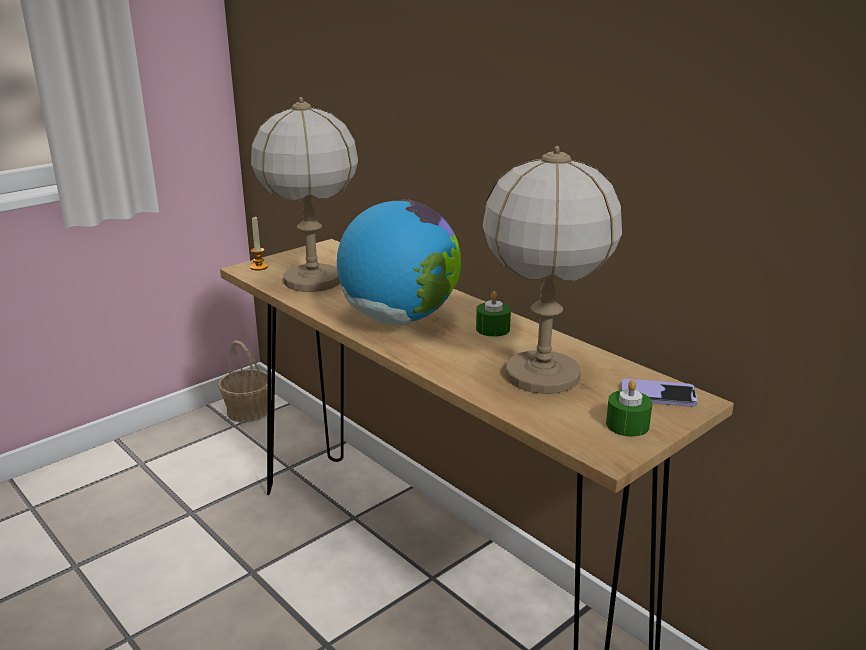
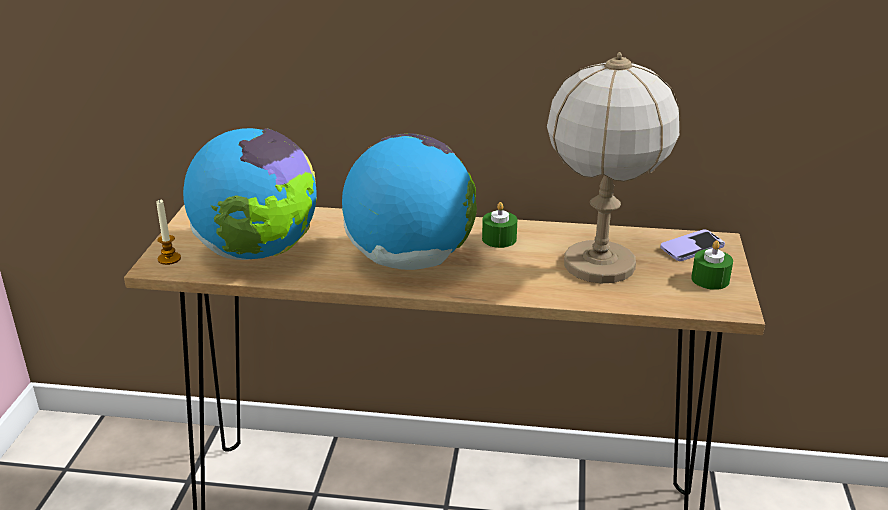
camera: 40 degrees left, 5 degrees up
basket [218,341,272,423] -> none
table lamp [251,97,358,292] -> globe [183,128,317,260]

